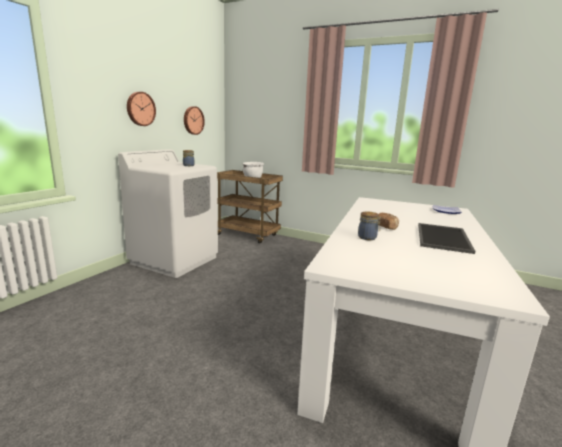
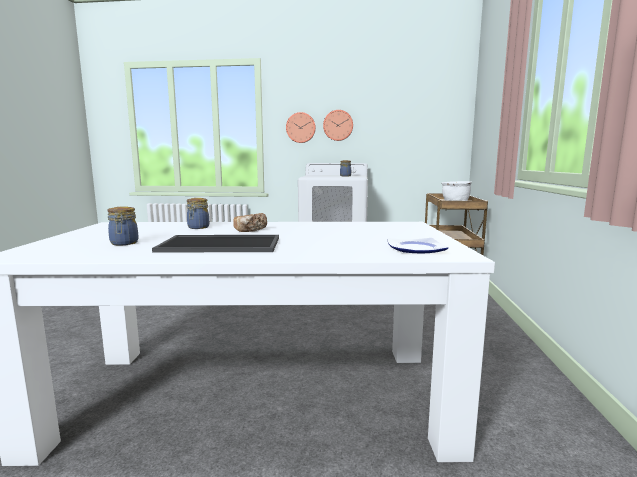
camera: 70 degrees right, 5 degrees down
wall clock [184,106,205,135] -> wall clock moved to [286,112,316,143]
none -> jar [107,206,138,245]

